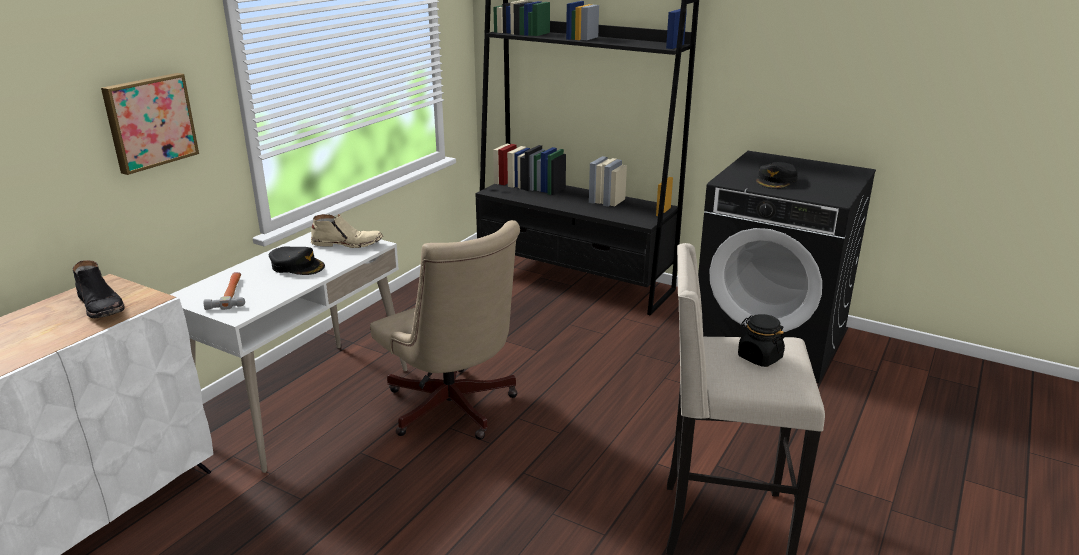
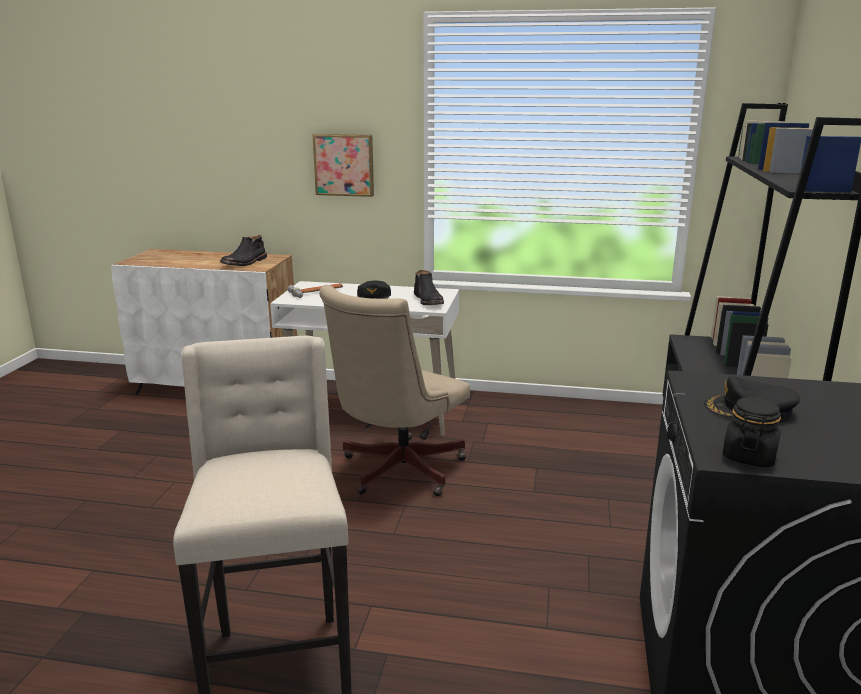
camera: 70 degrees right, 5 degrees down
beige boot [311,214,383,248] -> black boot [414,270,444,305]
black jar [738,314,785,367] -> black jar moved to [722,397,781,467]

